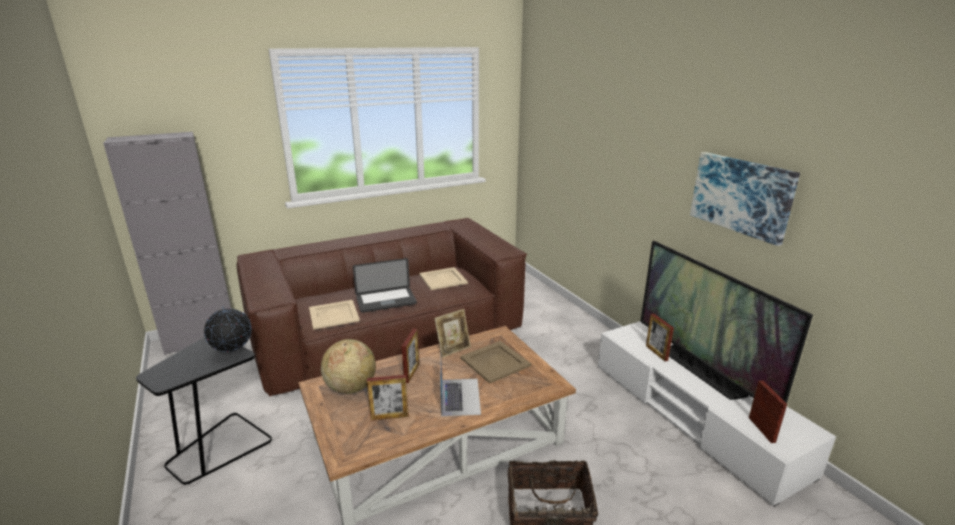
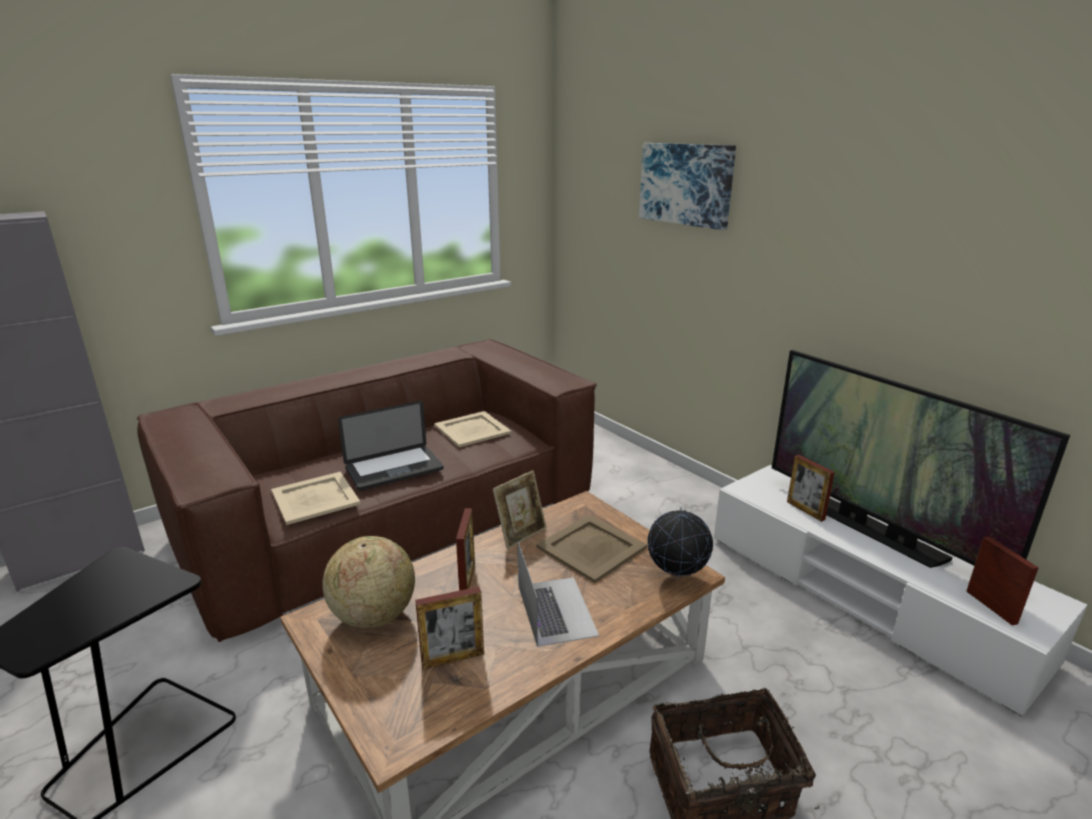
camera: 10 degrees left, 0 degrees up
globe [204,306,252,354] -> globe moved to [647,507,713,578]
picture [690,152,800,246] -> picture moved to [639,143,736,230]

